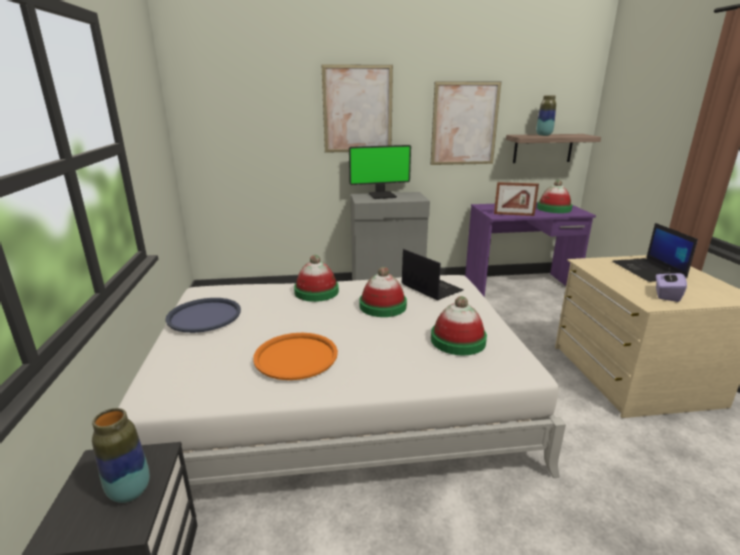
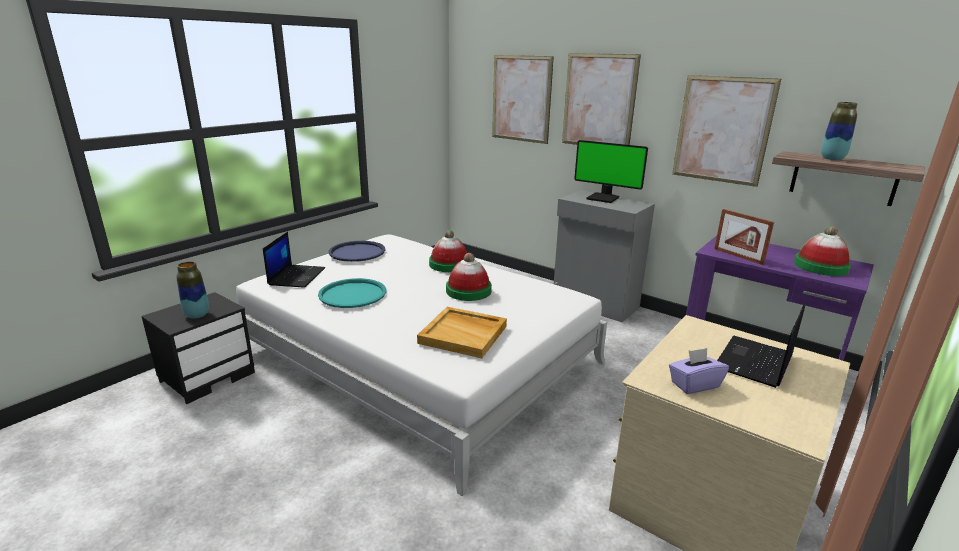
camera: 45 degrees right, 0 degrees up
orange tray [253,333,338,380] -> turquoise tray [318,278,386,308]
laptop [402,249,463,300] -> laptop moved to [263,232,325,287]
hat [431,296,487,355] -> beige tray [417,307,507,358]
none -> picture [492,55,554,144]

